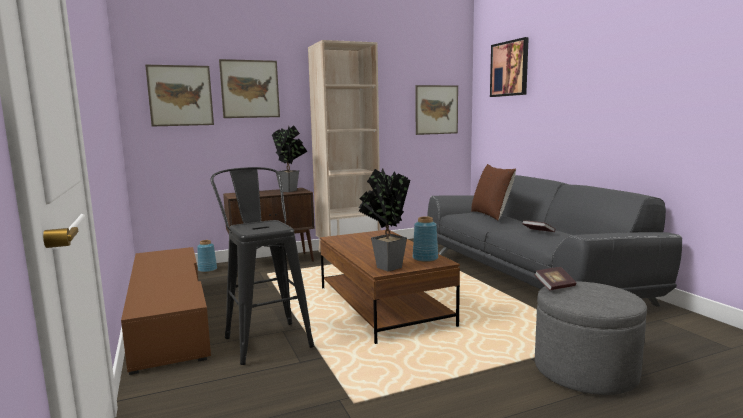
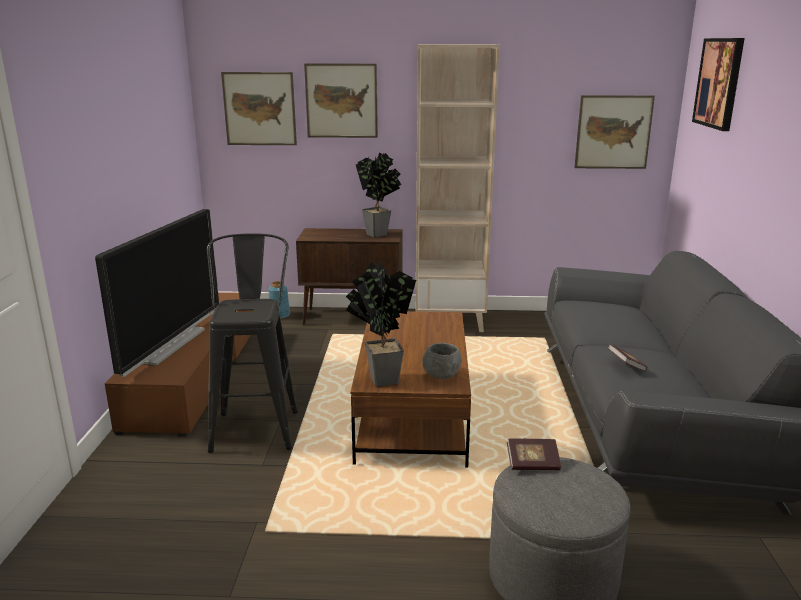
camera: 25 degrees right, 10 degrees up
blue vase [413,216,438,262] -> grey bowl [422,343,462,379]
brown pillow [471,164,516,221] -> none
none -> television [95,209,219,377]

